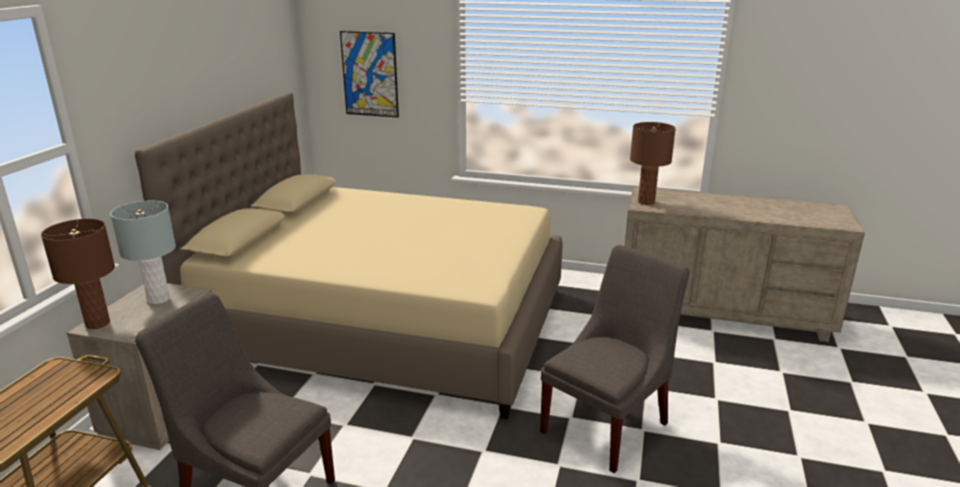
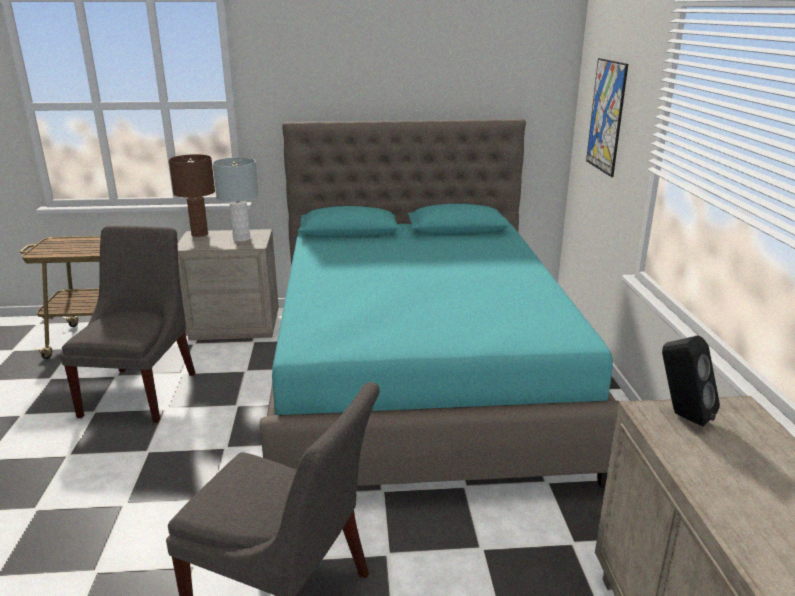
camera: 70 degrees right, 0 degrees up
beige bed [135,92,563,419] -> turquoise bed [259,119,619,488]
brown table lamp [630,122,676,205] -> black speaker [662,335,720,427]

